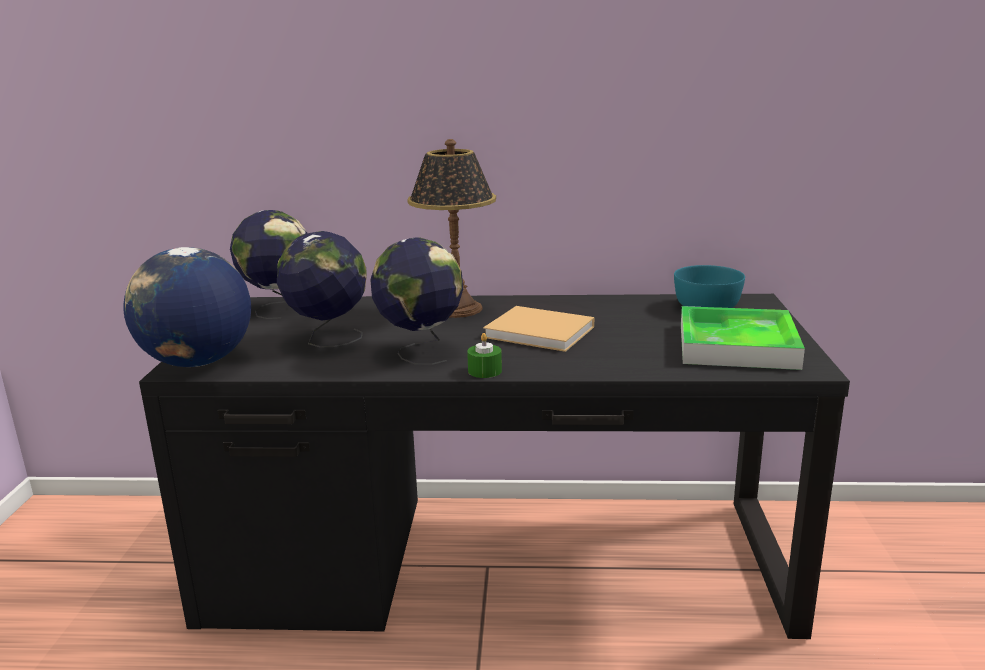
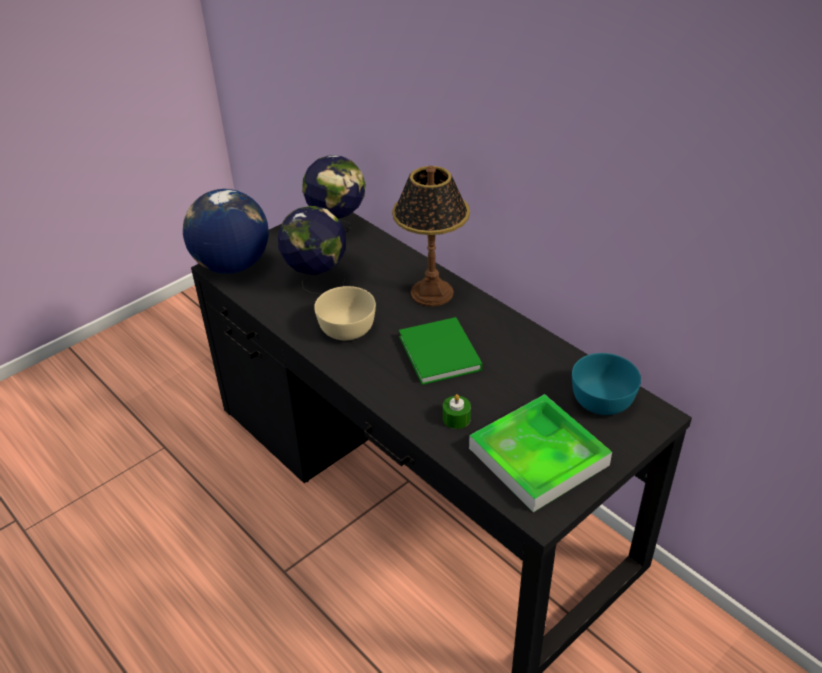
camera: 45 degrees right, 20 degrees up
globe [370,237,463,365] -> beige bowl [314,286,376,340]
green candle [467,333,502,378] -> green candle moved to [443,394,471,429]
beige book [483,306,594,352] -> green book [399,317,482,385]

